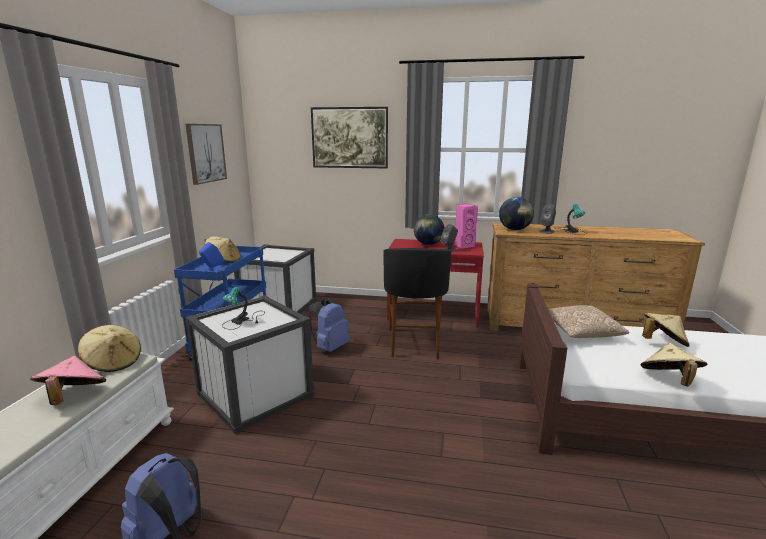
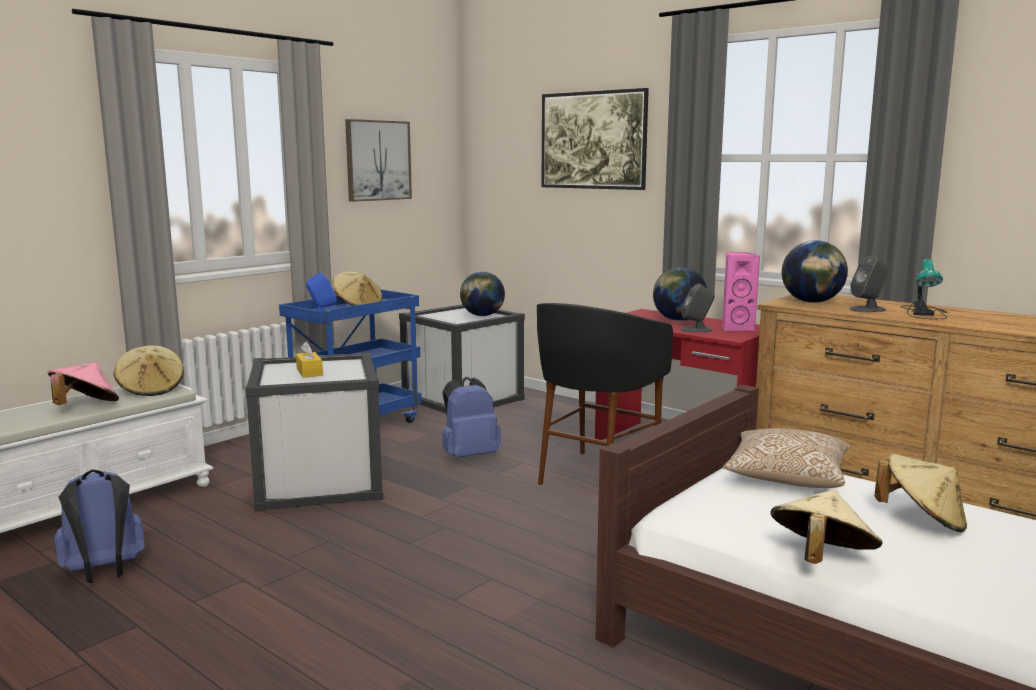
camera: 30 degrees right, 5 degrees down
table lamp [222,287,265,330] -> yellow tissue box [296,342,323,378]
none -> globe [460,272,505,316]

